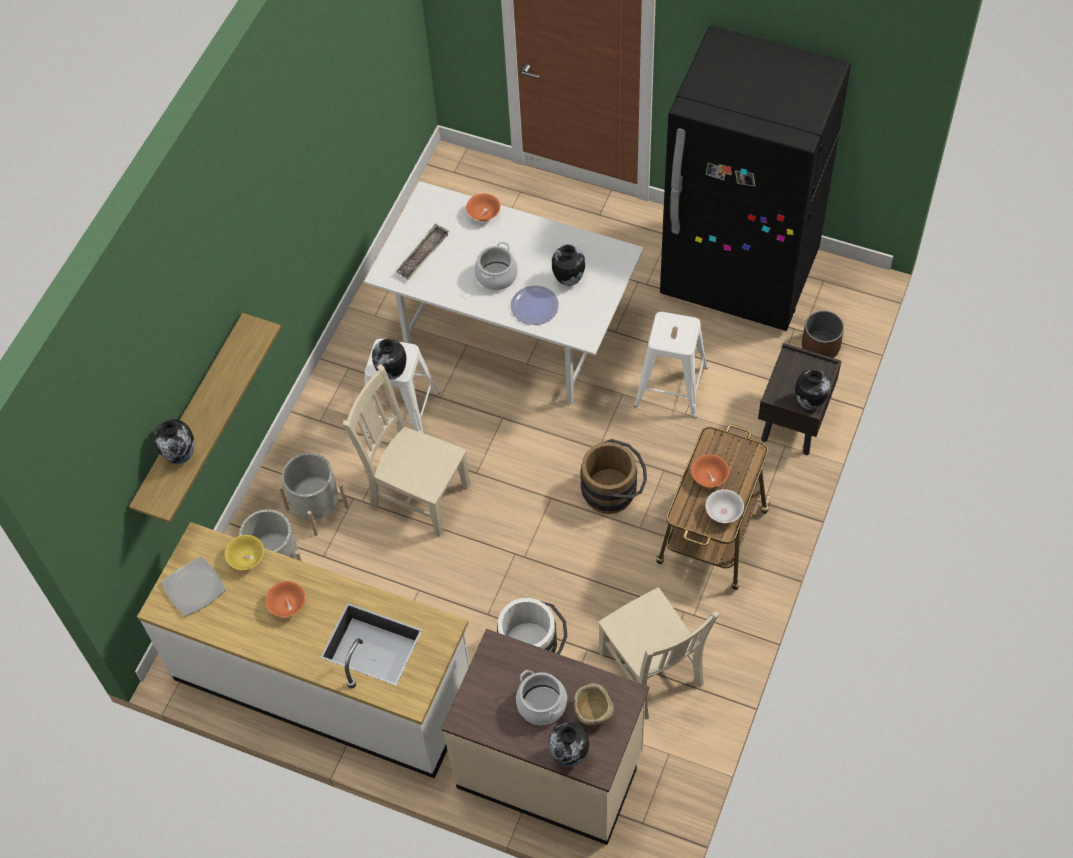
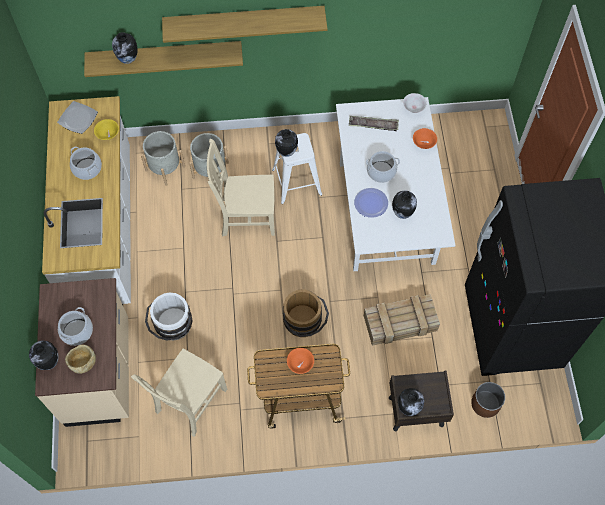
camera: 60 degrees right, 5 degrees up
orange bowl [265,581,305,617] -> cooking pot [70,146,102,180]
beige chair [342,364,470,537] -> beige chair turned 90 degrees counterclockwise [207,139,275,237]
white stool [634,312,708,418] -> crate [364,294,440,346]
white bowl [705,489,744,523] -> white bowl moved to [403,93,427,113]
none -> shelf [162,6,327,43]

